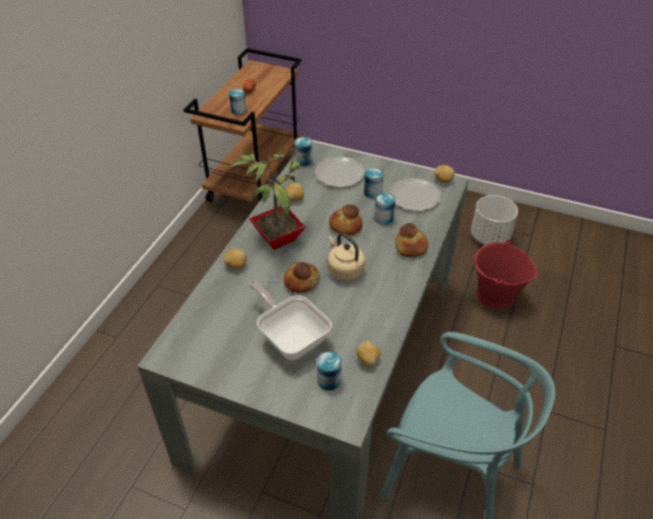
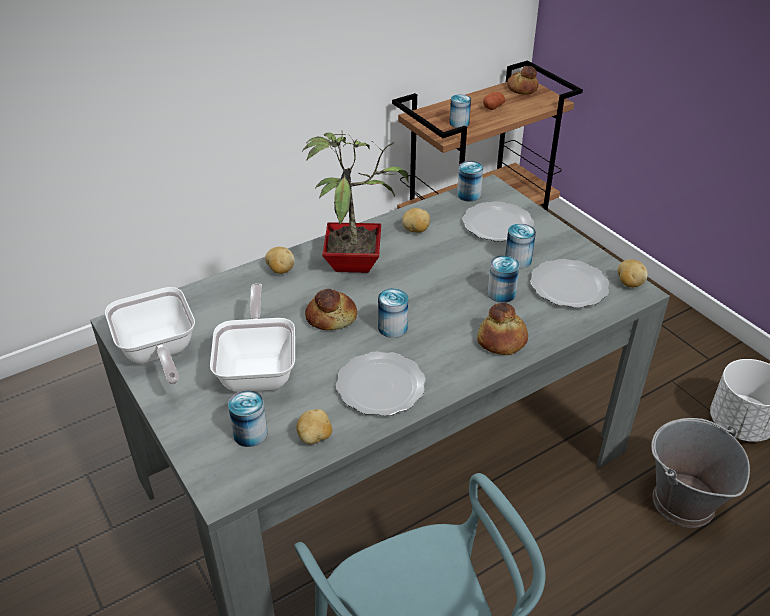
camera: 35 degrees right, 5 degrees down
beige kettle [327,233,365,281] -> can [378,288,408,338]
bread [329,205,362,236] -> bread moved to [507,66,538,95]
red bucket [474,240,537,310] -> grey bucket [651,418,750,528]
none -> frying pan [105,287,195,385]
none -> plate [336,351,426,416]

